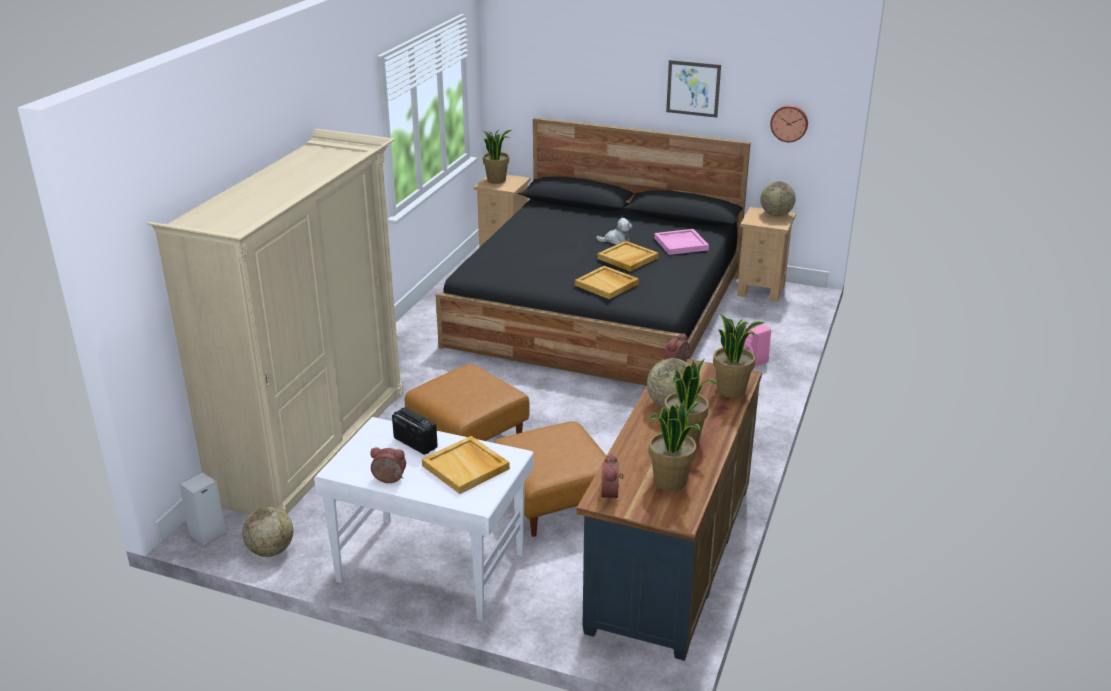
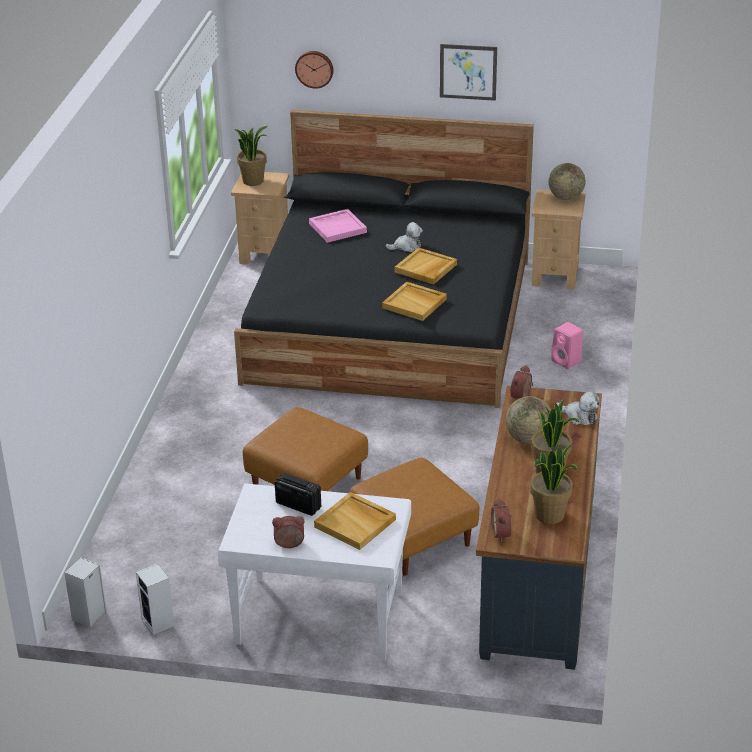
camera: 10 degrees left, 5 degrees up
beige wardrobe [147,129,403,515] -> none
globe [242,507,293,557] -> speaker [136,564,175,635]
pink tray [654,229,709,255] -> pink tray moved to [309,209,367,243]
potted plant [713,315,765,398] -> plush toy [556,391,600,425]
wall clock [770,105,808,142] -> wall clock moved to [295,51,333,89]

